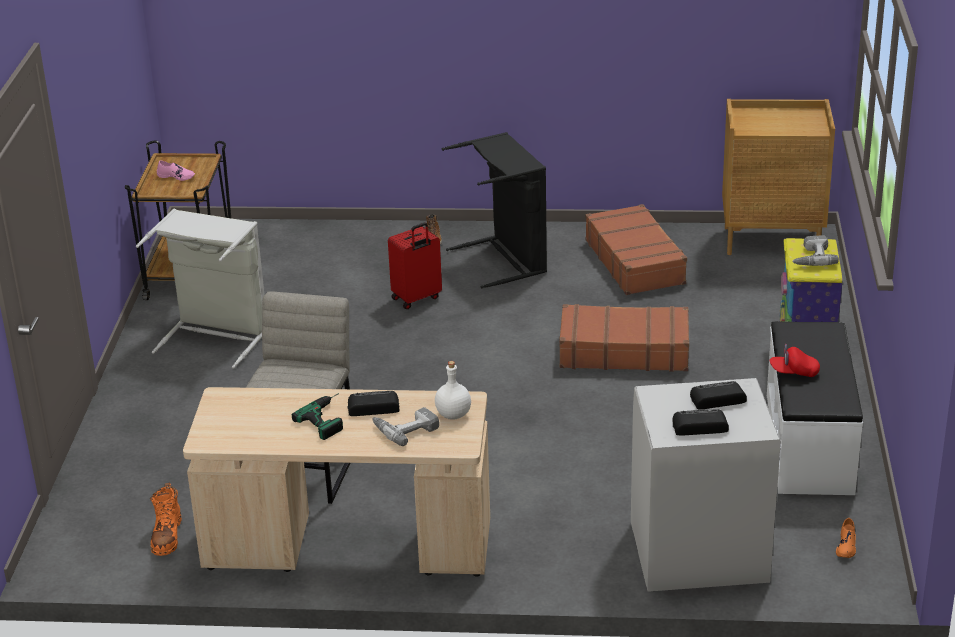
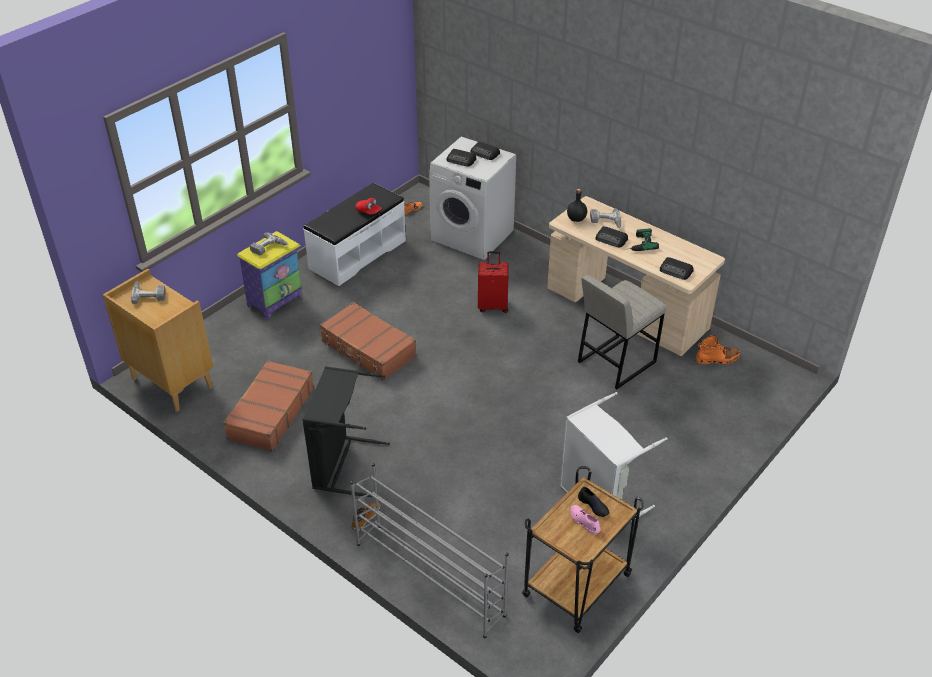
camera: 145 degrees left, 10 degrees up
orange boot [150,482,182,556] -> orange boot turned 45 degrees clockwise [695,335,740,364]
red suitcase [388,223,442,309] -> red suitcase moved to [478,251,509,313]
white bottle [435,361,471,420] -> black bottle [567,189,587,222]
none -> power drill [131,281,166,304]
none -> grey shoe rack [350,463,509,638]
none -> black shoe [578,487,609,517]
none -> radio [660,257,694,280]

